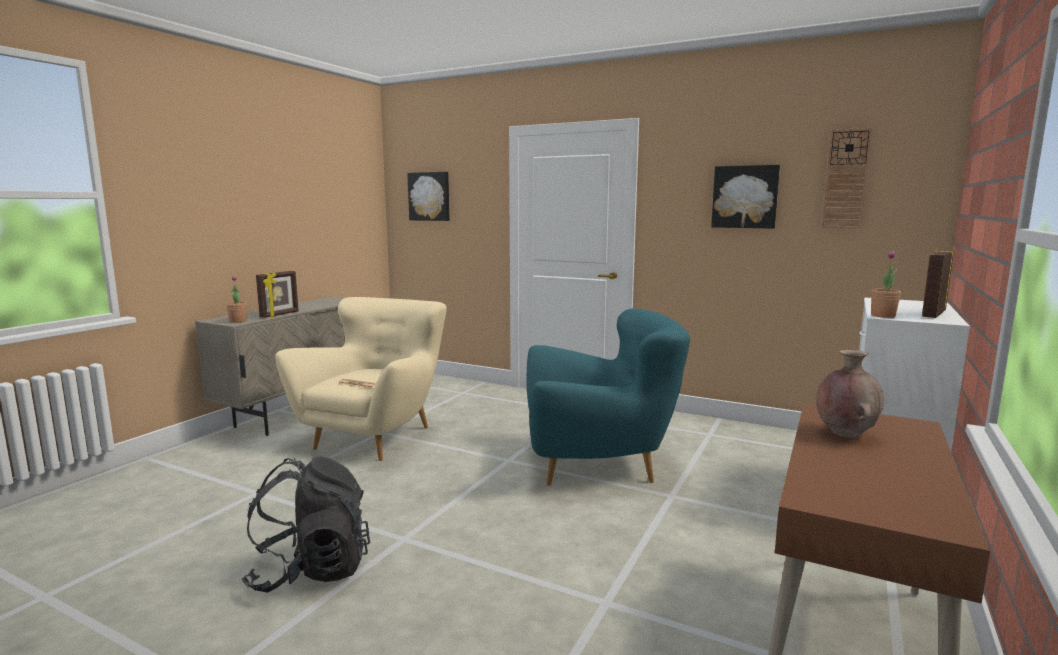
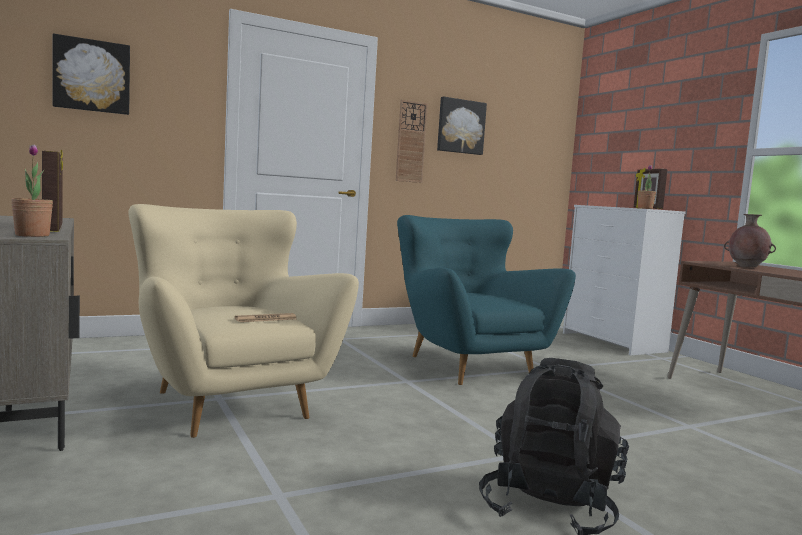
camera: 55 degrees left, 5 degrees down
turquoise armchair [527,308,690,486] -> turquoise armchair turned 60 degrees counterclockwise [397,215,576,385]
wall clock [822,128,872,229] -> wall clock moved to [396,100,428,183]

